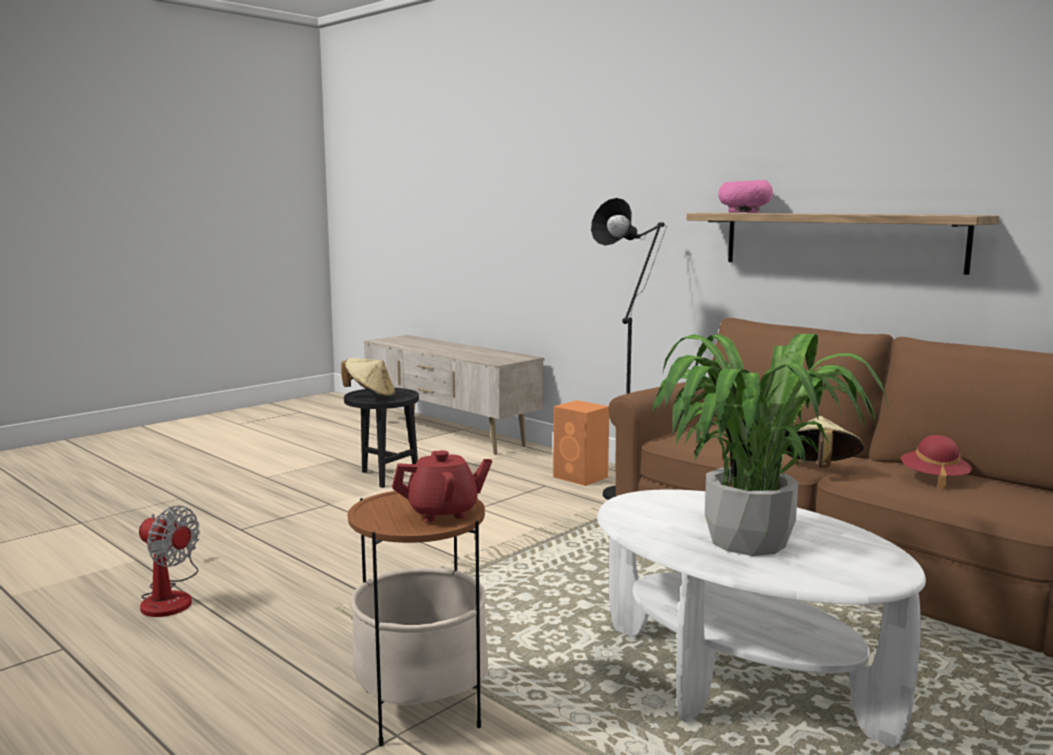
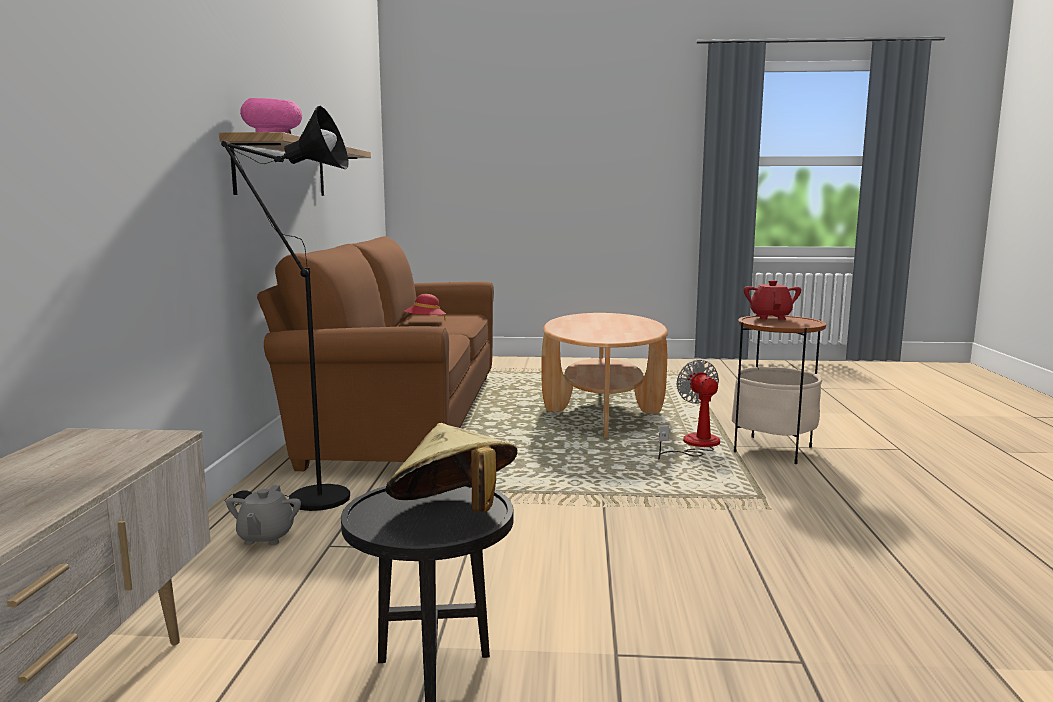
camera: 130 degrees left, 0 degrees up
fan [139,506,200,617] -> fan moved to [658,360,720,459]
red teapot [392,450,492,522] -> red teapot turned 60 degrees clockwise [744,280,801,320]
orange speaker [553,400,609,486] -> grey teapot [226,485,301,545]
white coffee table [597,490,926,747] -> brown coffee table [542,313,668,438]
potted plant [652,334,889,556] -> none
beige hat [786,416,864,468] -> none

